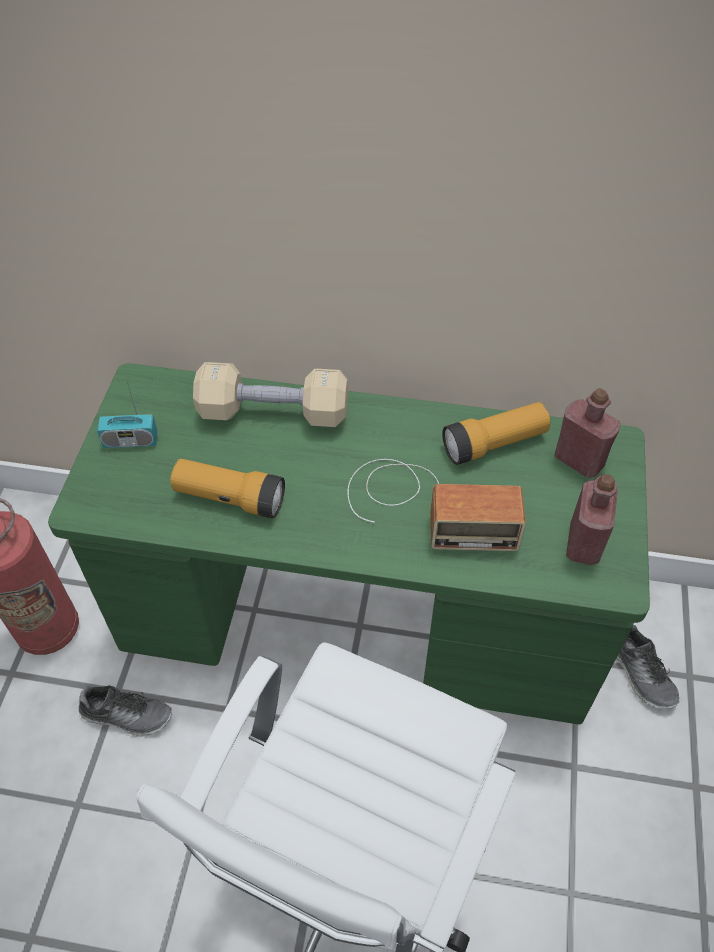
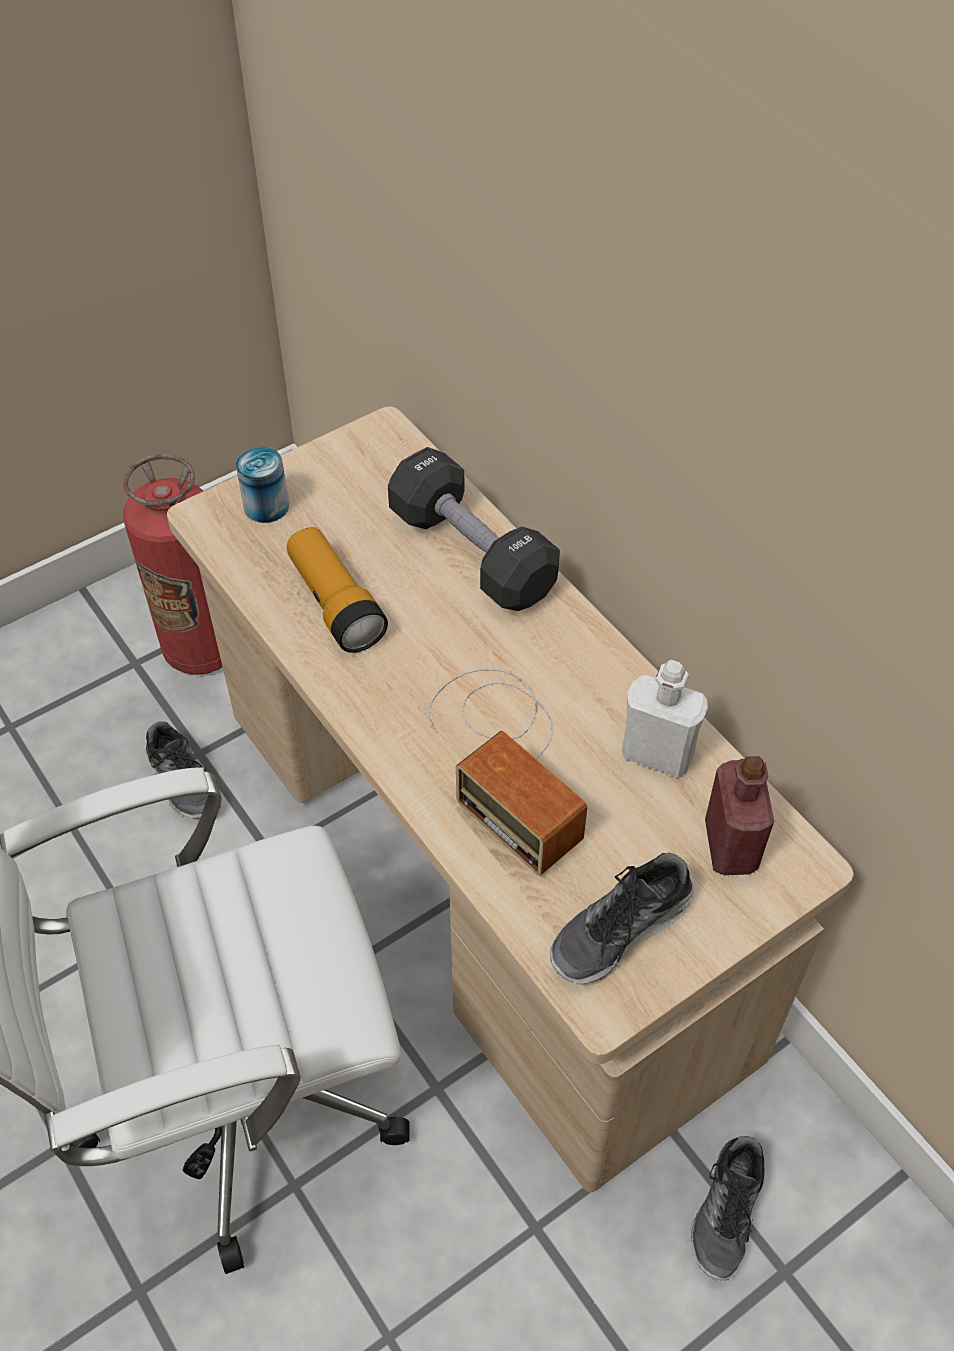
camera: 45 degrees right, 0 degrees up
green desk [48,363,650,724] -> beige desk [167,406,854,1192]
radio [97,379,157,448] -> none
beige dumbbell [193,362,348,427] -> black dumbbell [388,447,560,611]
flashlight [442,402,550,465] -> white bottle [622,660,708,778]
red bottle [566,474,618,565] -> shoe [550,852,694,985]
none -> can [236,447,289,523]

